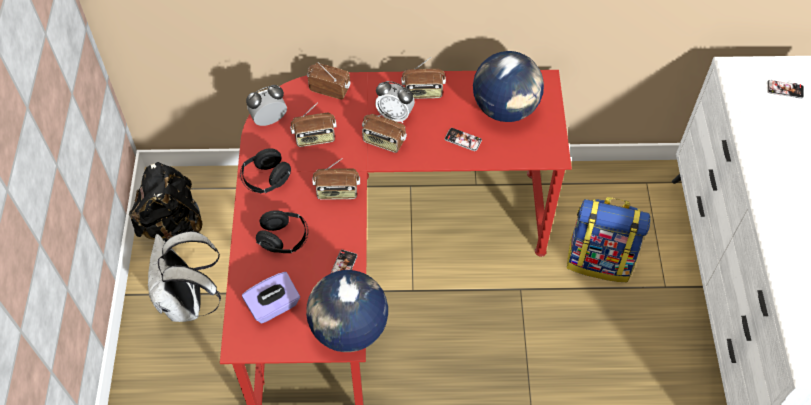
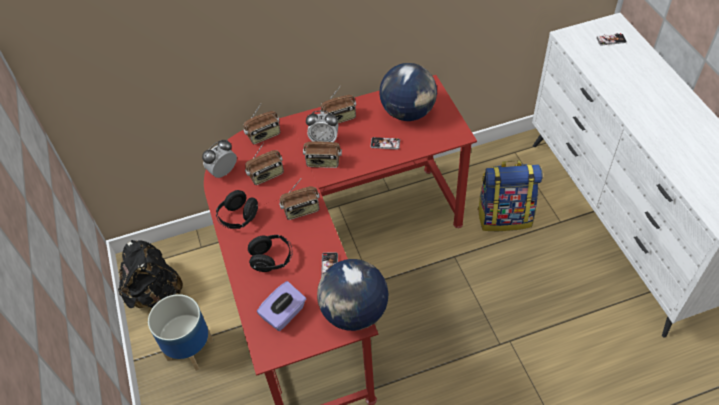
camera: 15 degrees left, 5 degrees down
white backpack [148,231,221,322] -> planter [148,294,214,371]
radio [307,62,350,99] -> radio turned 150 degrees clockwise [243,103,281,144]

